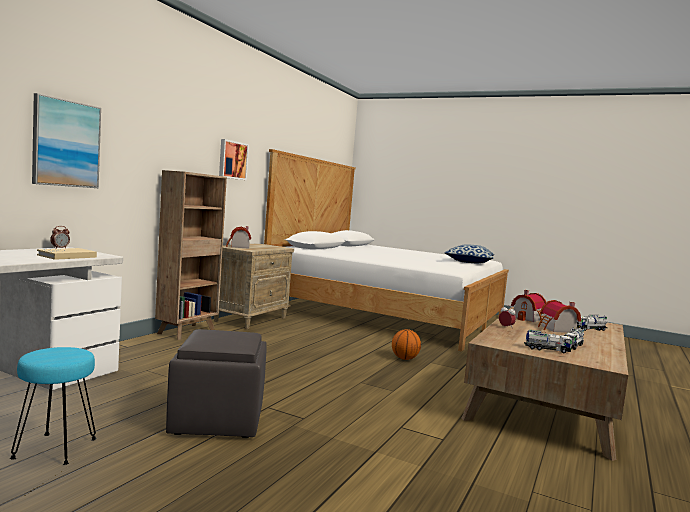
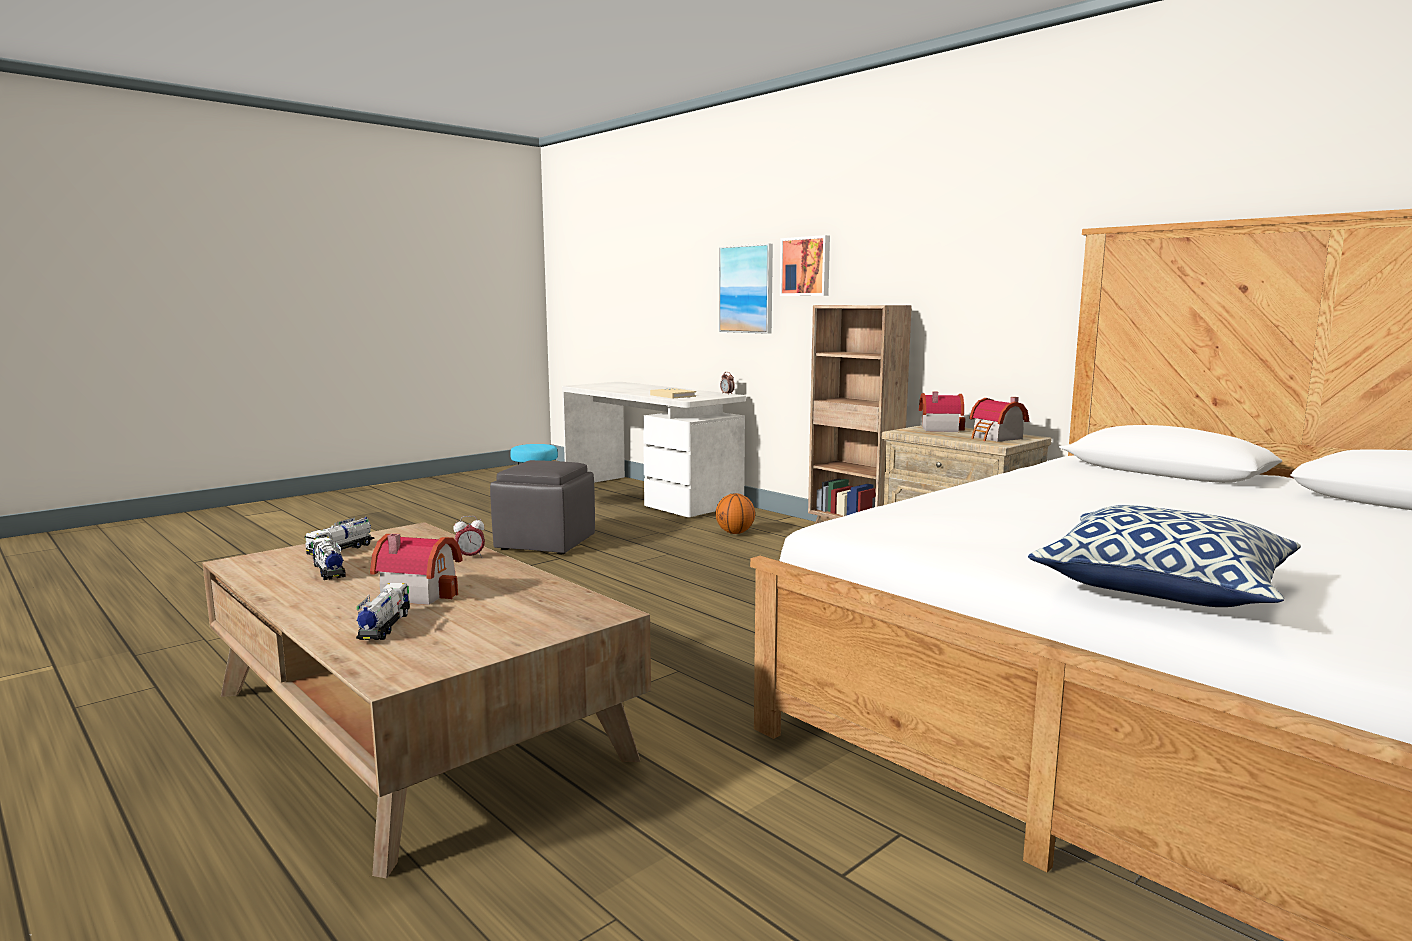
camera: 110 degrees right, 5 degrees up
picture [219,139,249,180] -> picture moved to [780,235,830,296]
basketball [392,329,421,360] -> basketball moved to [716,493,755,534]
toy house [511,290,546,323] -> toy house moved to [969,397,1029,442]

